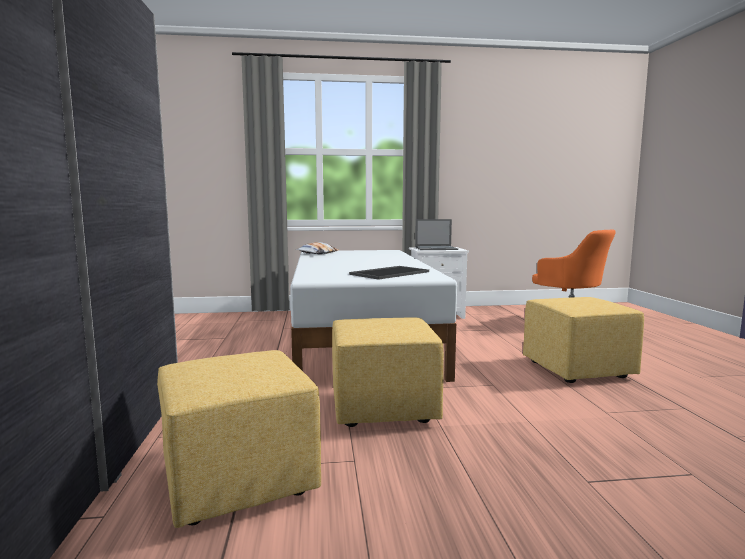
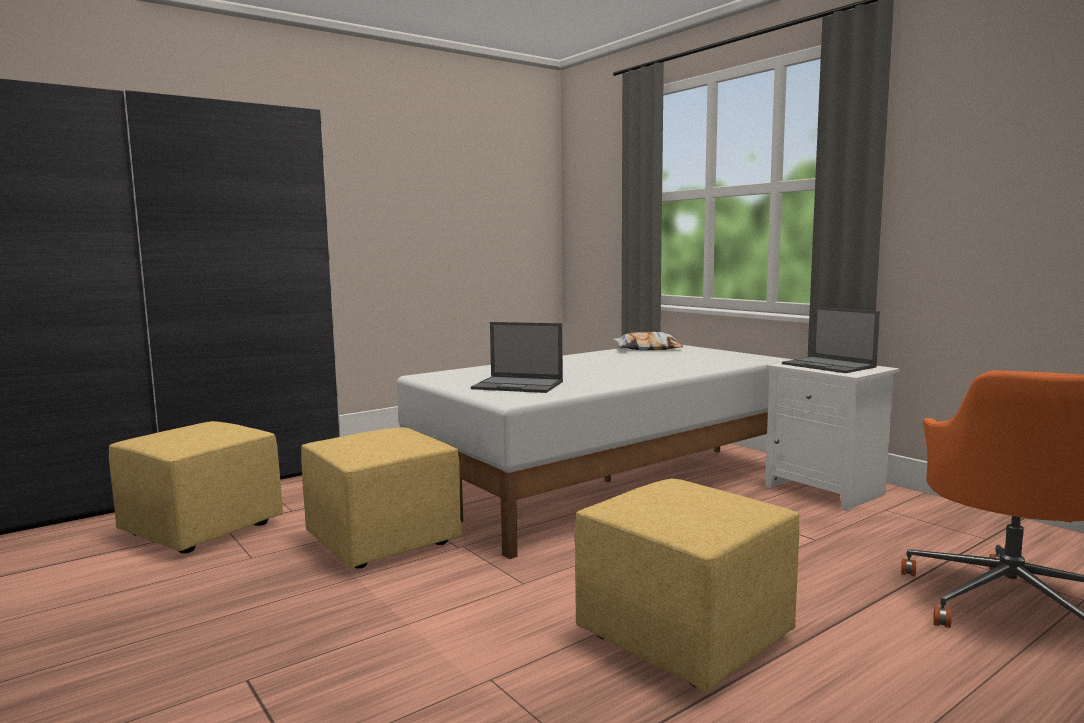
camera: 60 degrees right, 0 degrees up
tray [349,266,429,280] -> laptop [471,322,563,393]

